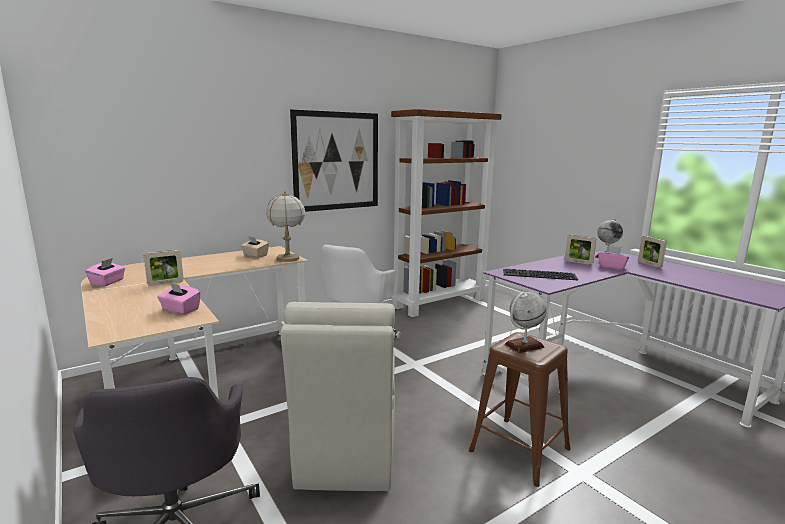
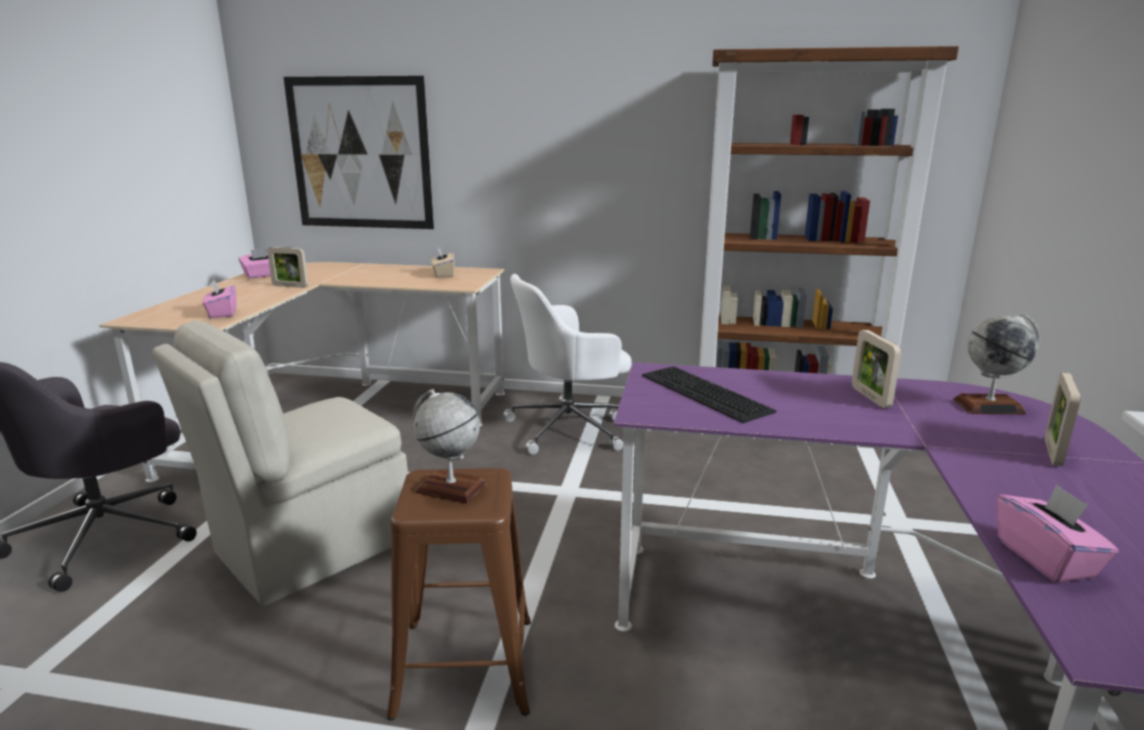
camera: 45 degrees right, 5 degrees up
table lamp [266,191,305,262] -> none
picture [290,110,378,212] -> picture moved to [284,76,434,229]
pink tissue box [598,246,629,270] -> pink tissue box moved to [997,485,1118,583]

